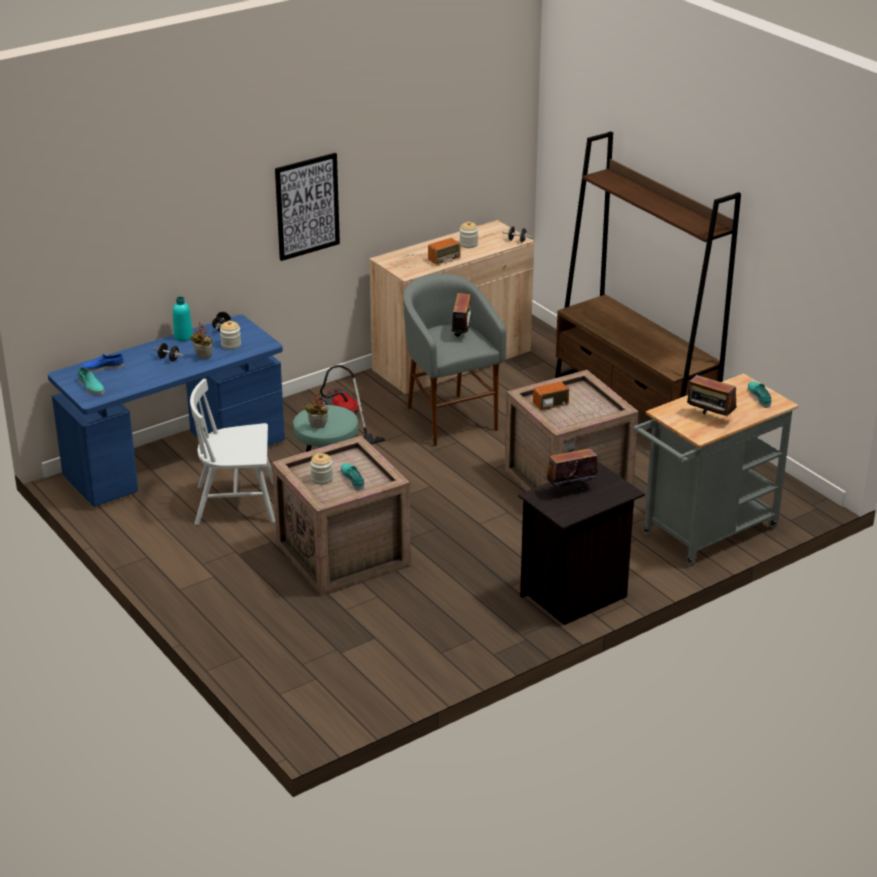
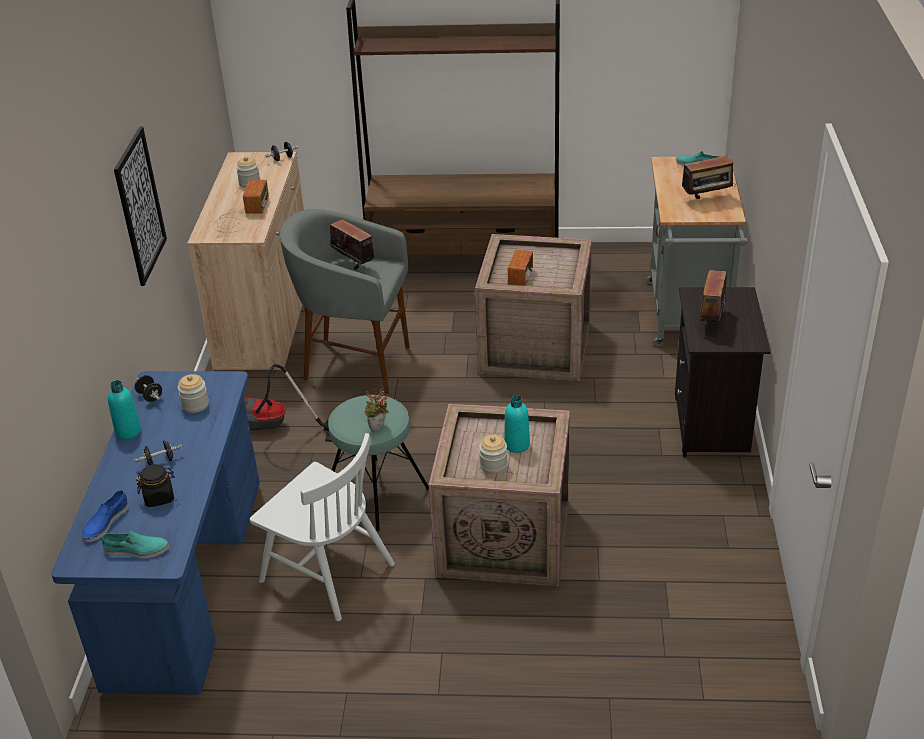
camera: 50 degrees left, 5 degrees up
potted plant [190,322,212,359] -> none
white chair [190,379,275,525] -> white chair turned 90 degrees counterclockwise [250,433,395,621]
turquoise shoe [341,463,364,491] -> turquoise bottle [504,395,530,453]
none -> black jar [136,464,175,507]

